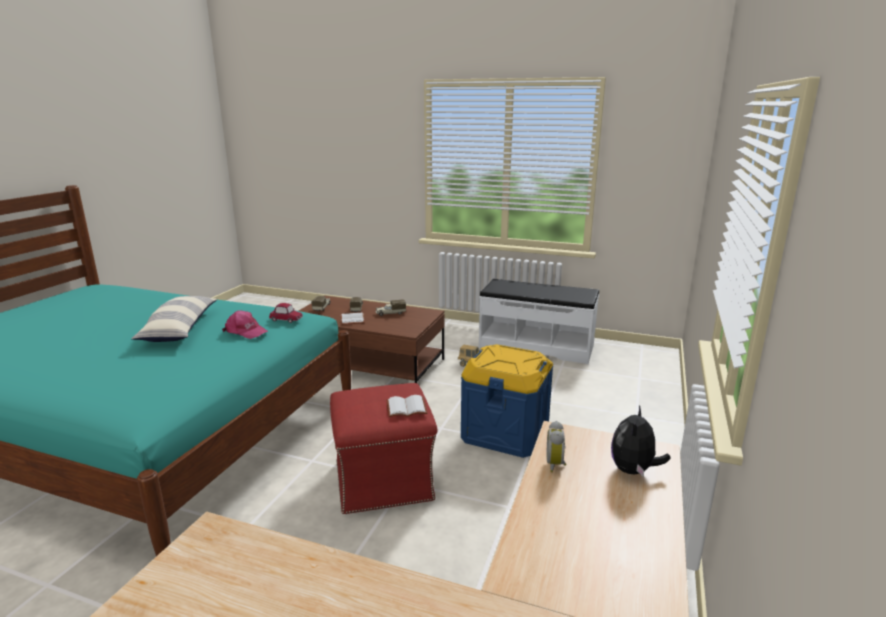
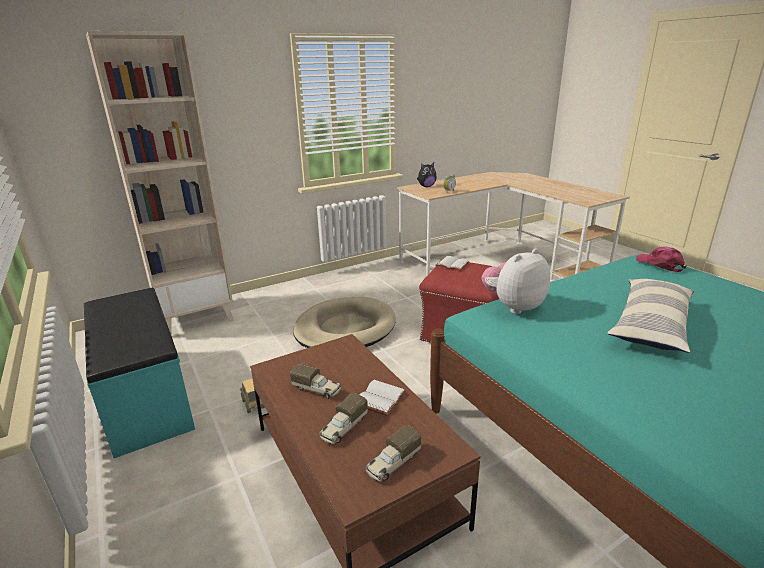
camera: 140 degrees left, 5 degrees up
pink cap [222,311,268,339] -> pink cap moved to [636,247,687,272]
toy car [269,303,303,323] -> plush toy [482,249,550,314]
blue storage box [461,344,553,458] -> beige dog bed [293,297,396,348]
white bench [479,279,599,364] -> turquoise bench [84,288,195,458]
none -> beige bookcase [86,31,234,333]

